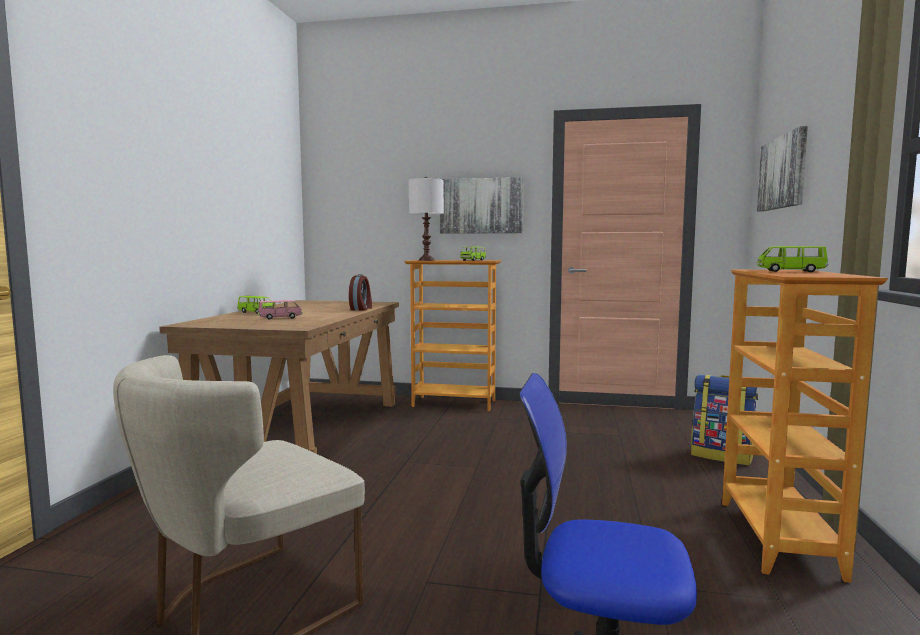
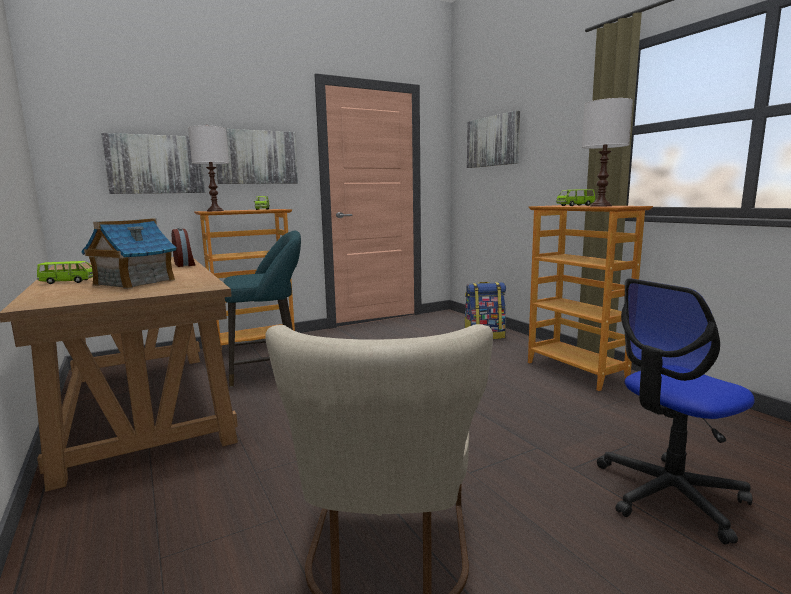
camera: 40 degrees left, 5 degrees up
pink toy car [258,300,303,320] -> toy house [81,218,177,289]
none -> picture [101,133,205,194]
none -> turquoise stool [223,231,301,387]
none -> white table lamp [582,98,633,206]

